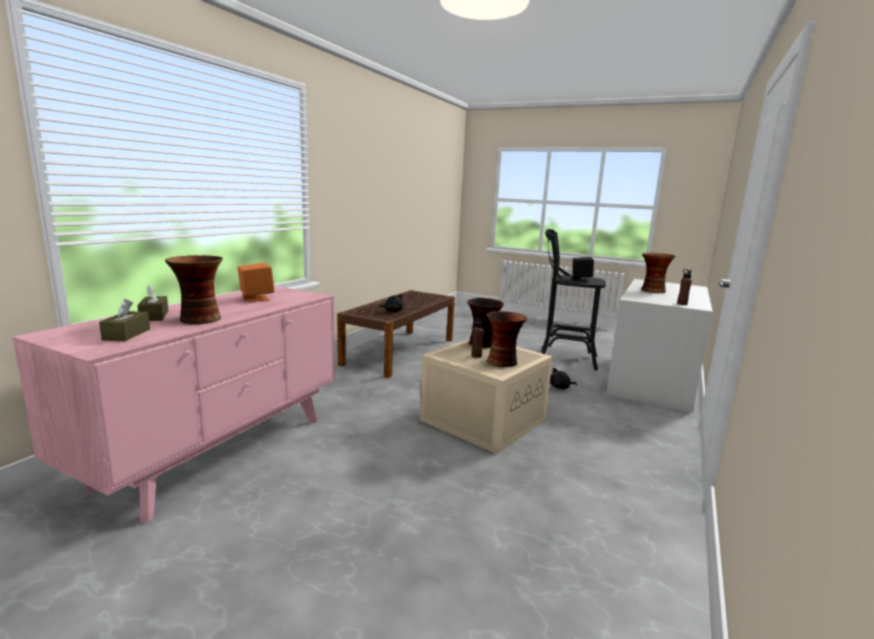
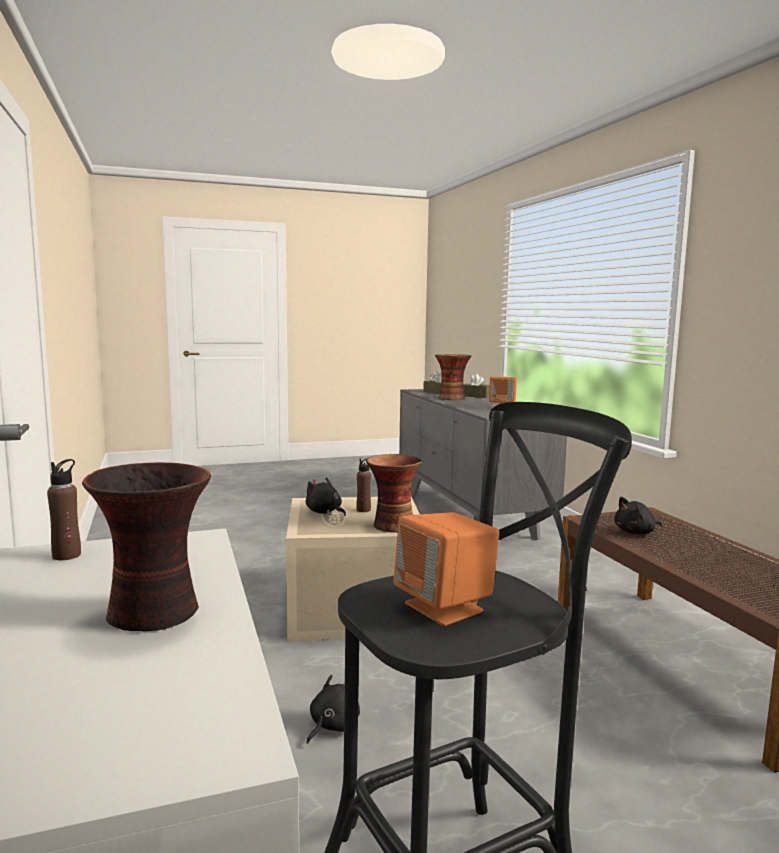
camera: 135 degrees right, 5 degrees down
pink dresser [12,286,335,523] -> grey dresser [399,389,567,540]
vase [487,311,527,367] -> black plush toy [305,477,346,516]
black speaker [572,257,594,282] -> orange speaker [393,512,499,626]

